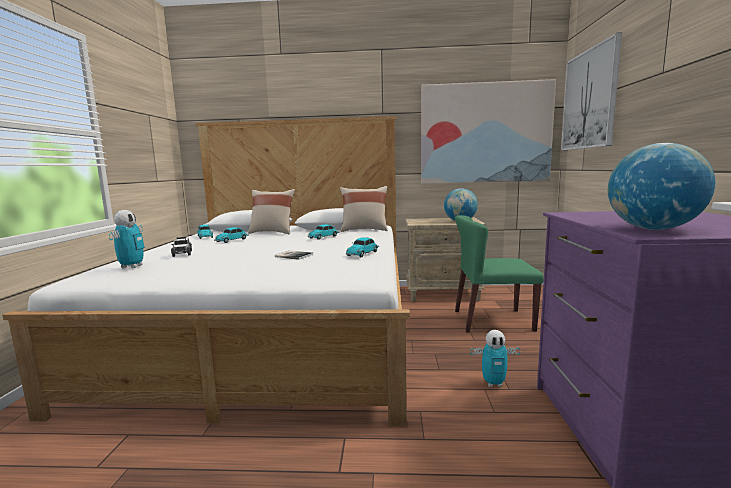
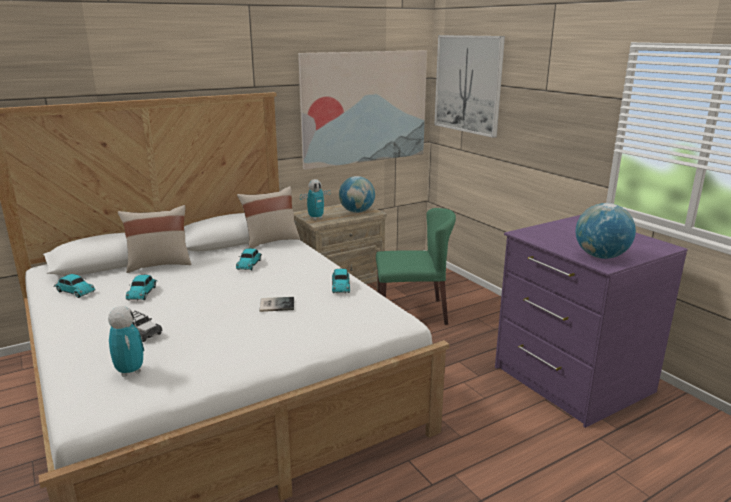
camera: 35 degrees left, 10 degrees up
green chair [455,215,544,332] -> green chair turned 150 degrees counterclockwise [376,208,456,325]
toy robot [470,330,520,387] -> toy robot moved to [300,179,331,220]

